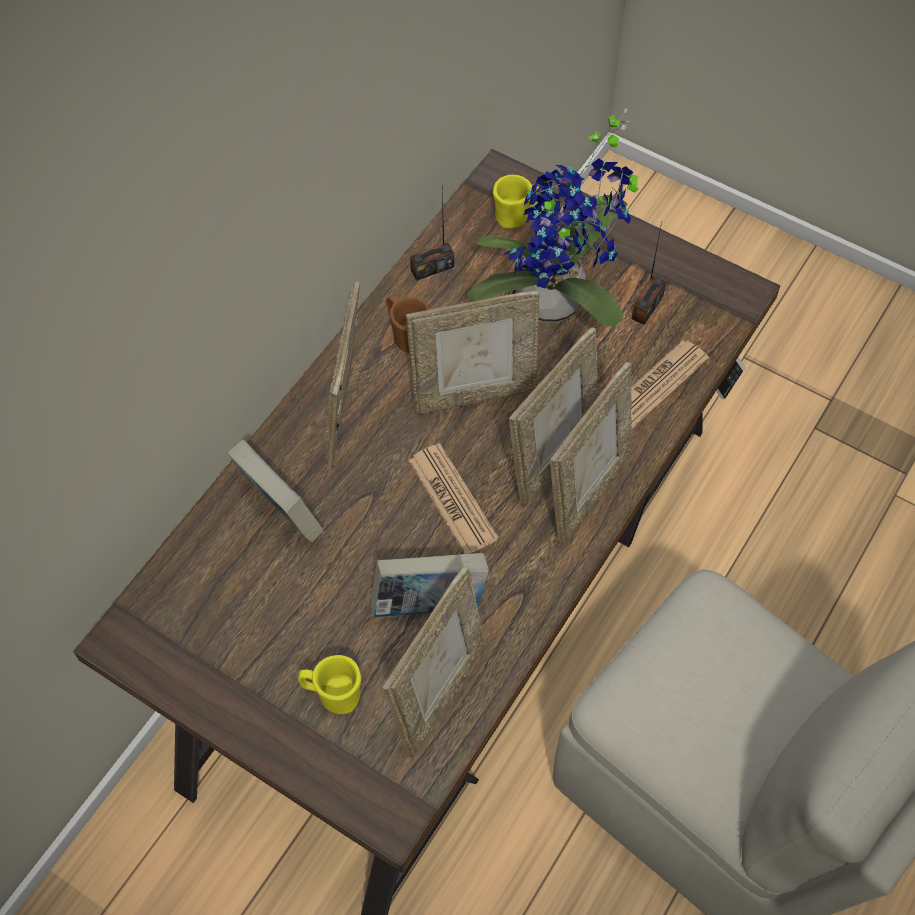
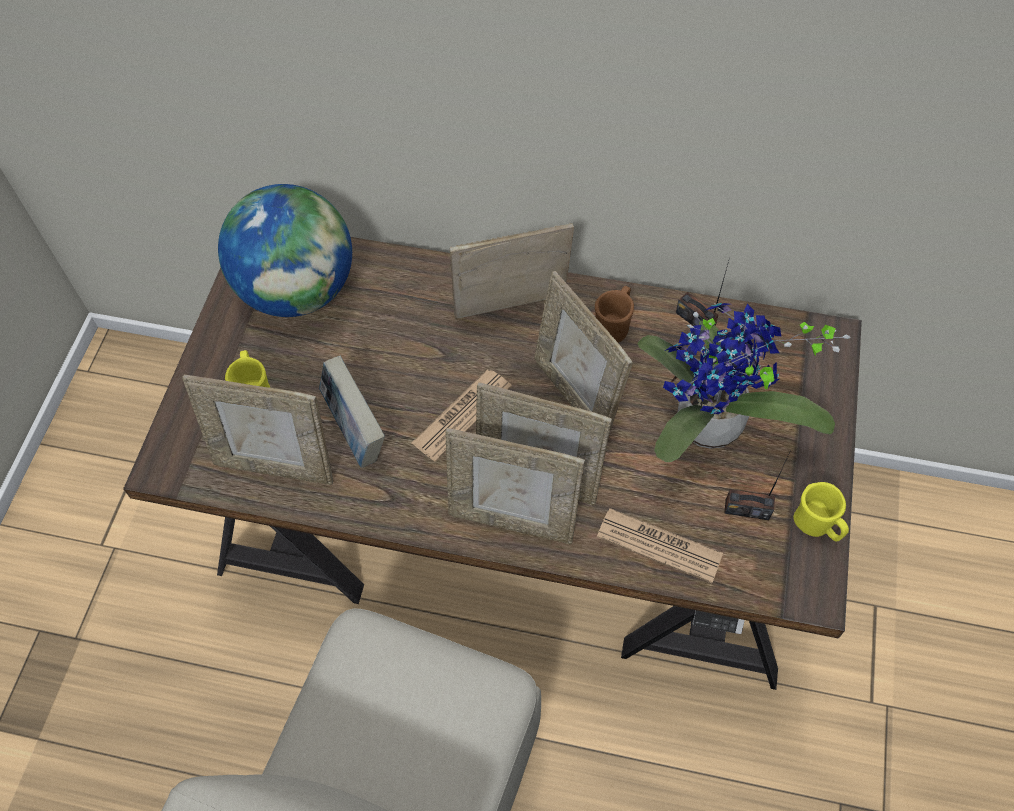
camera: 70 degrees right, 0 degrees up
book [228,440,324,542] -> none
yellow mug [493,175,541,229] -> yellow mug moved to [793,482,849,542]
none -> globe [218,184,352,317]

